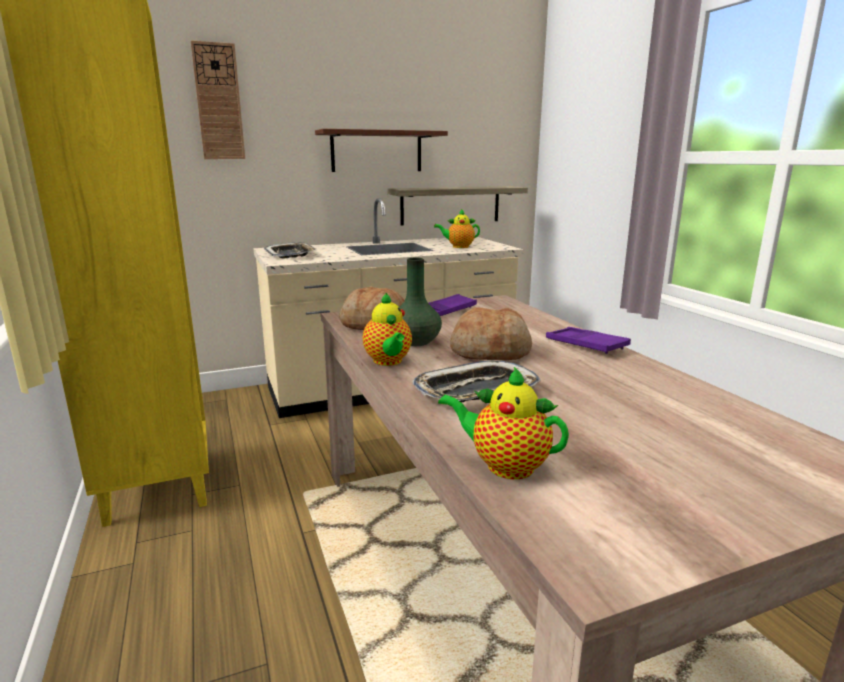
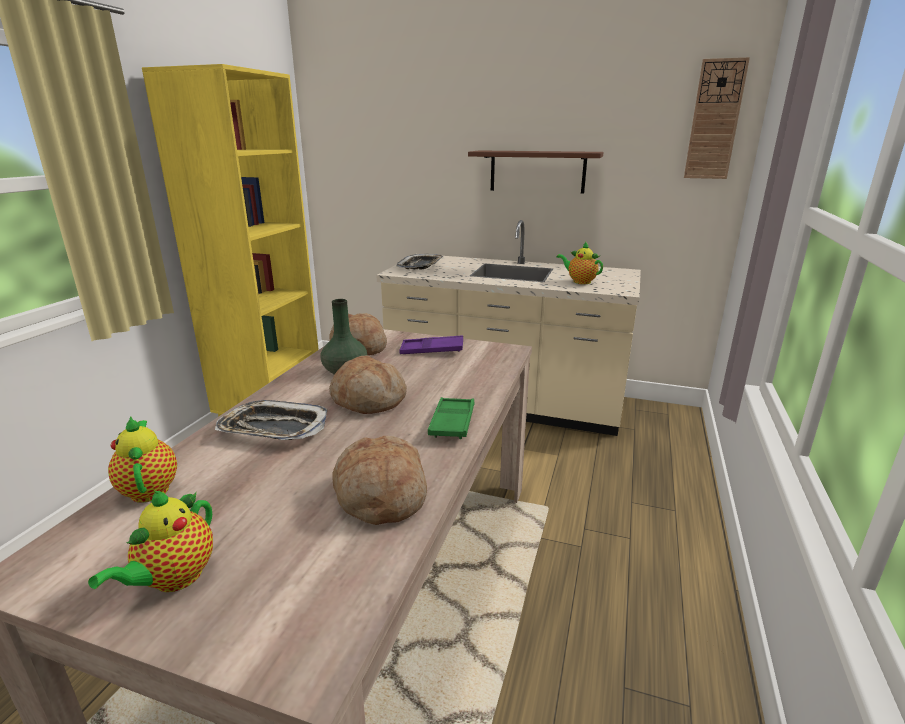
camera: 40 degrees right, 5 degrees up
wall clock [190,41,245,159] -> wall clock moved to [684,57,750,179]
teapot [362,292,412,366] -> teapot moved to [88,491,213,592]
shelf [387,186,528,226] -> none
purple tray [546,327,631,354] -> green tray [428,397,475,439]
none -> bread [332,436,427,525]

